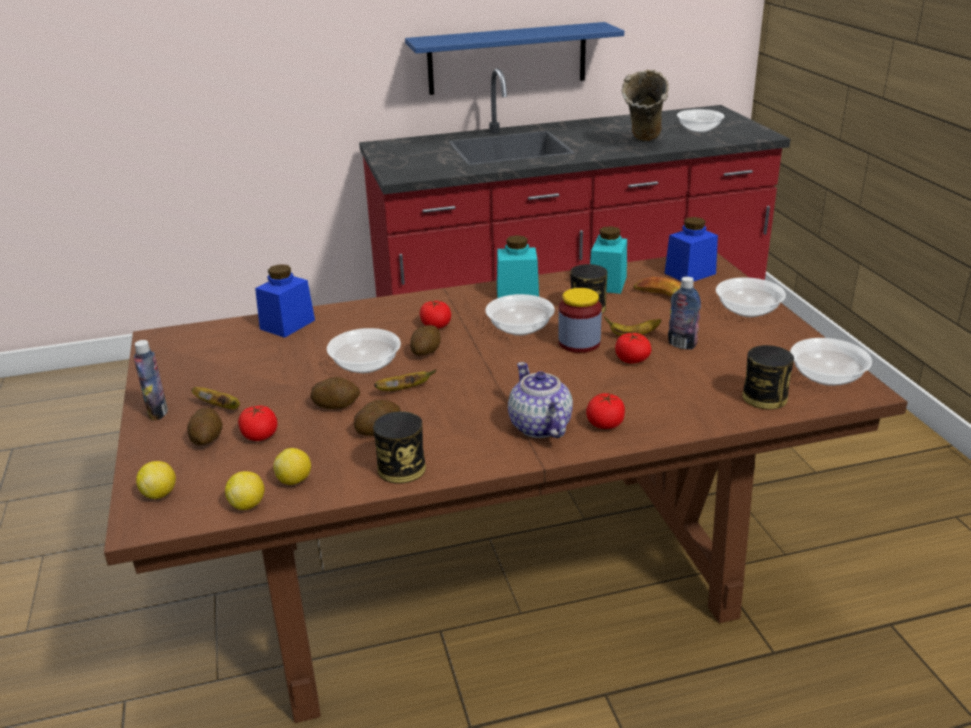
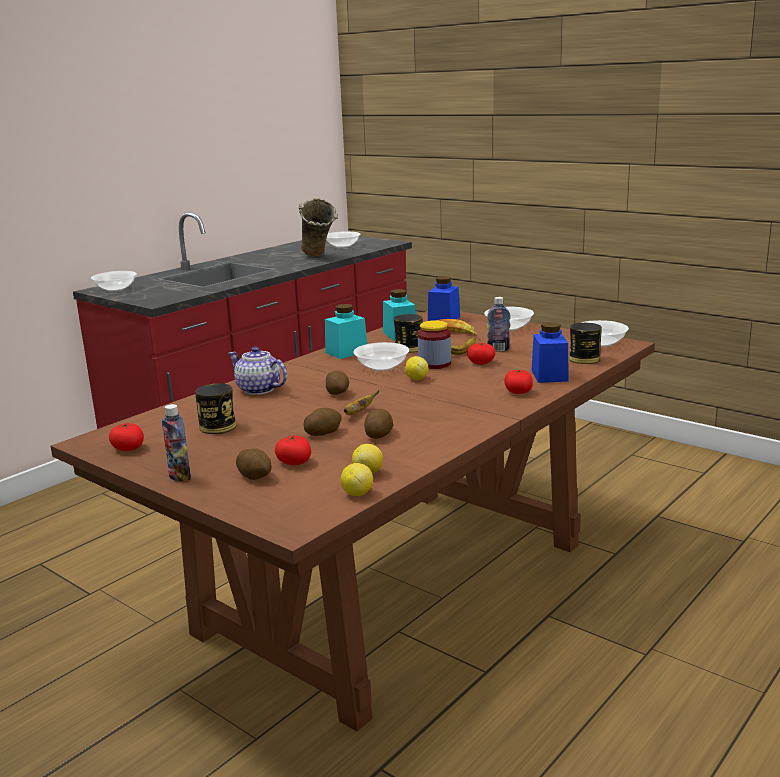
camera: 35 degrees left, 10 degrees down
lemon [136,461,176,499] -> lemon moved to [405,356,429,380]
banana [191,387,240,409] -> none
blue jar [255,264,315,338] -> blue jar moved to [532,322,569,383]
bowl [327,328,401,373] -> bowl moved to [91,271,137,291]
can [373,411,426,484] -> can moved to [195,384,236,434]
blue shelf [405,22,624,95] -> none
tomato [420,301,451,329] -> tomato moved to [109,423,144,451]
teapot [508,362,573,438] -> teapot moved to [228,347,287,395]

